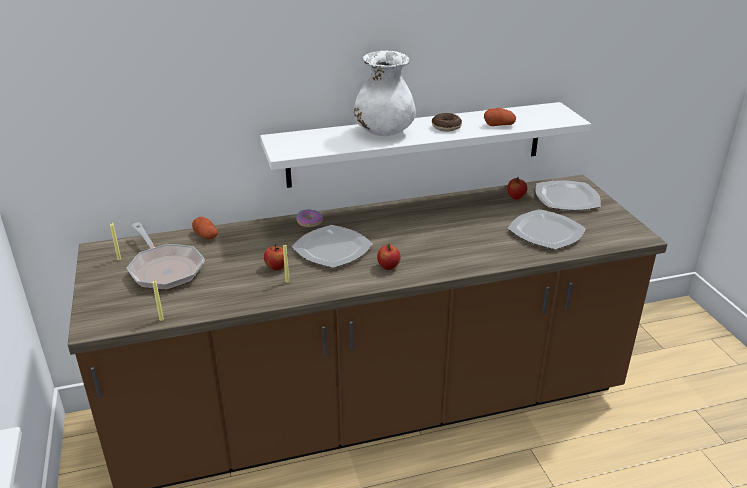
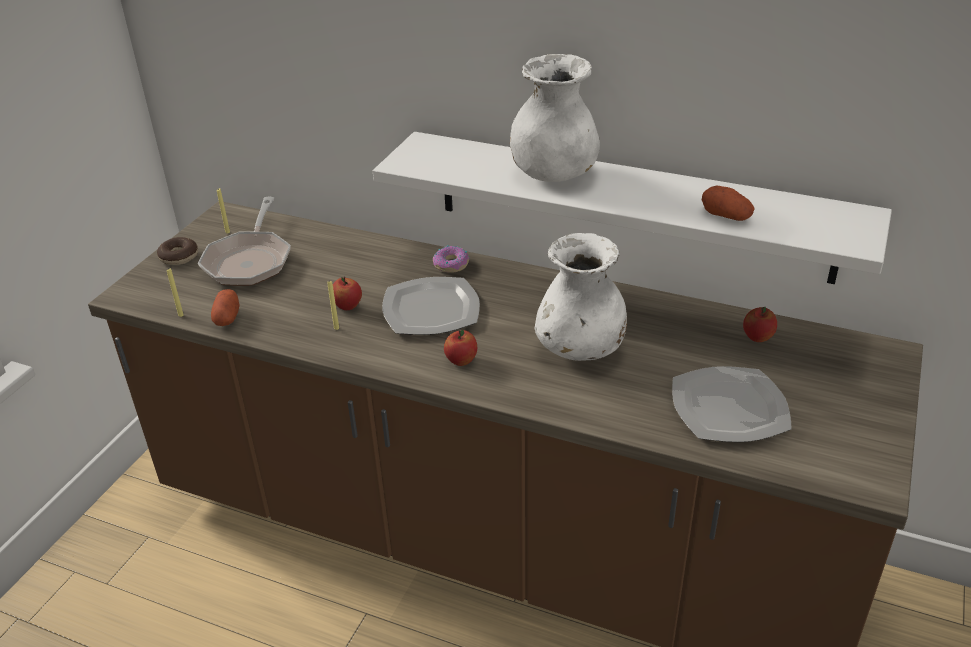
camera: 40 degrees right, 5 degrees up
potato [192,217,218,240] -> potato moved to [211,289,240,326]
donut [432,113,462,132] -> donut moved to [157,237,198,265]
plate [536,180,601,210] -> none
none -> white vase [535,233,627,361]

